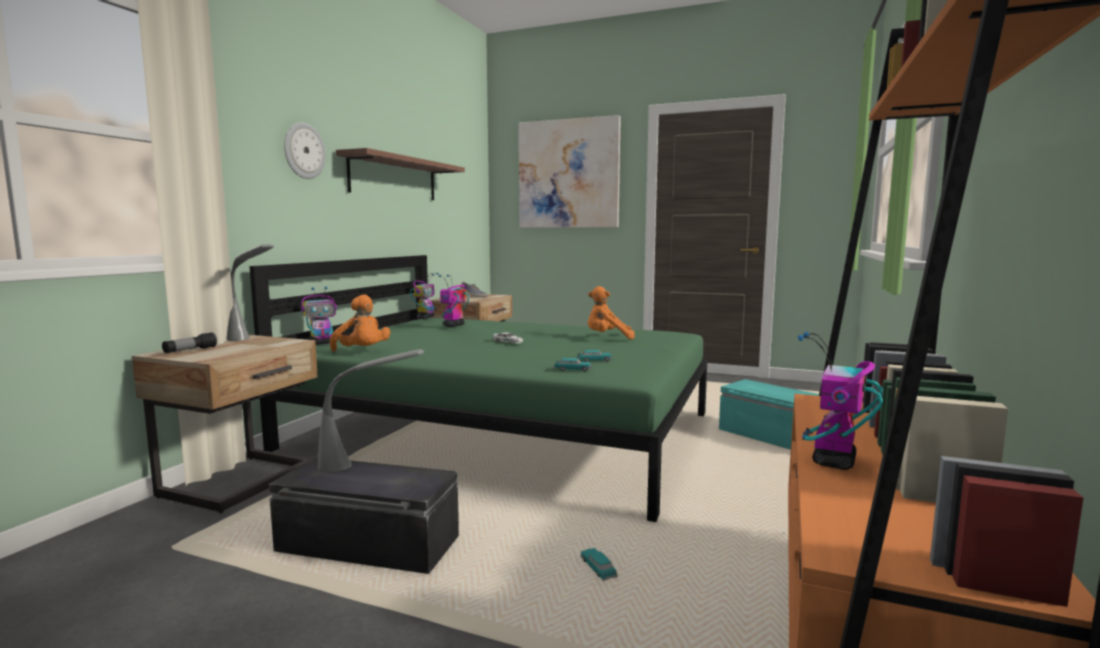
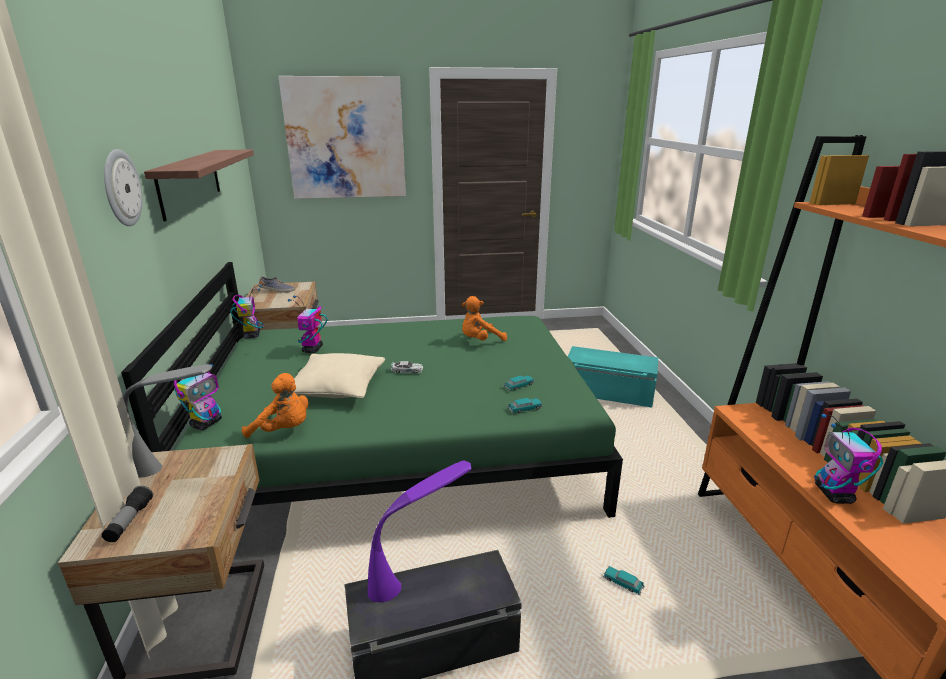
camera: 30 degrees left, 15 degrees up
grey table lamp [318,349,424,472] -> purple table lamp [368,460,471,603]
none -> beige pillow [294,353,385,398]

